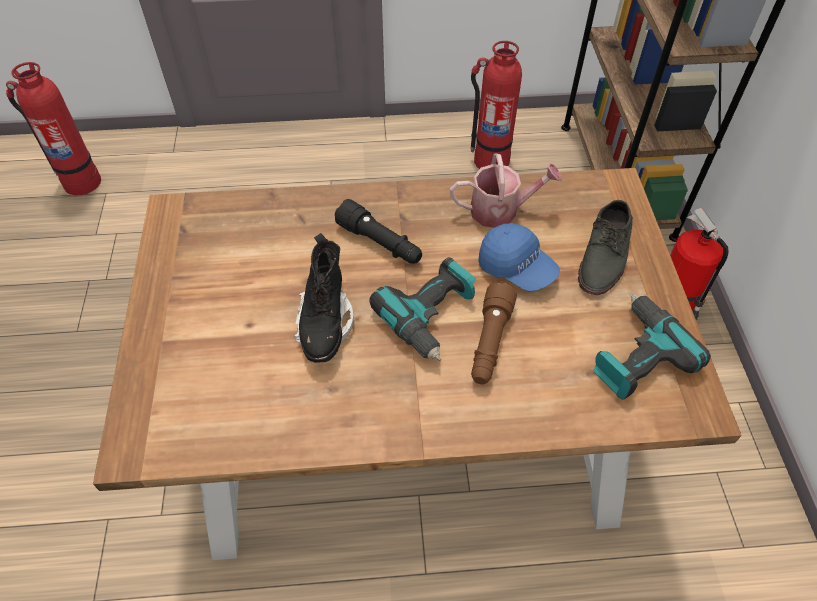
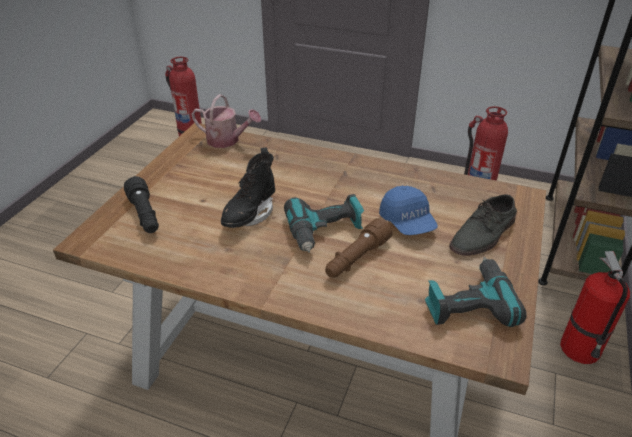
camera: 25 degrees right, 15 degrees down
black flashlight [334,199,422,264] -> black flashlight moved to [124,176,159,233]
watering can [450,154,562,228] -> watering can moved to [191,94,261,148]

